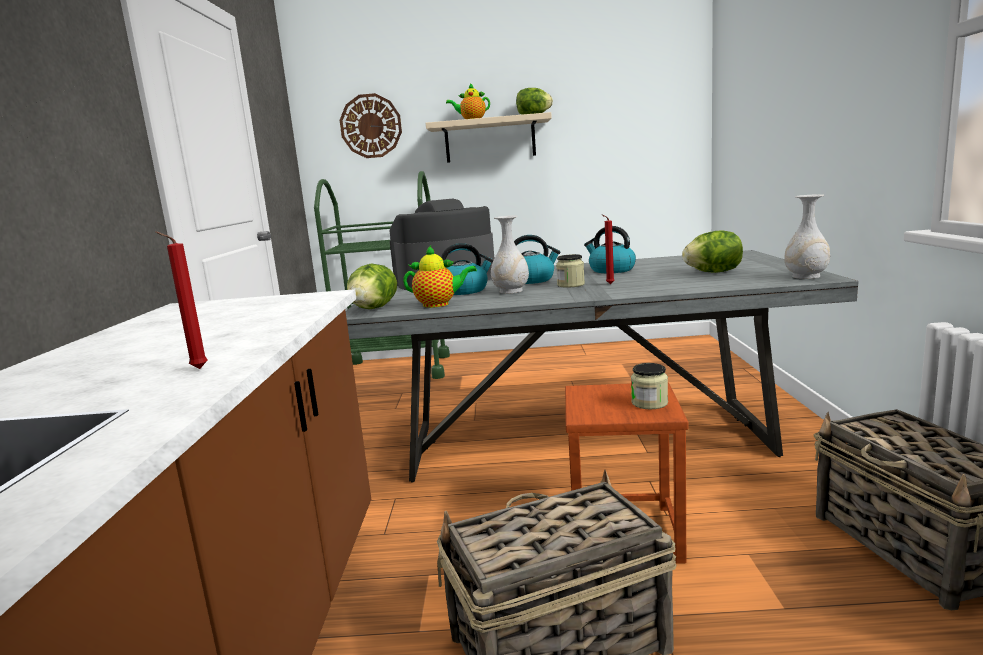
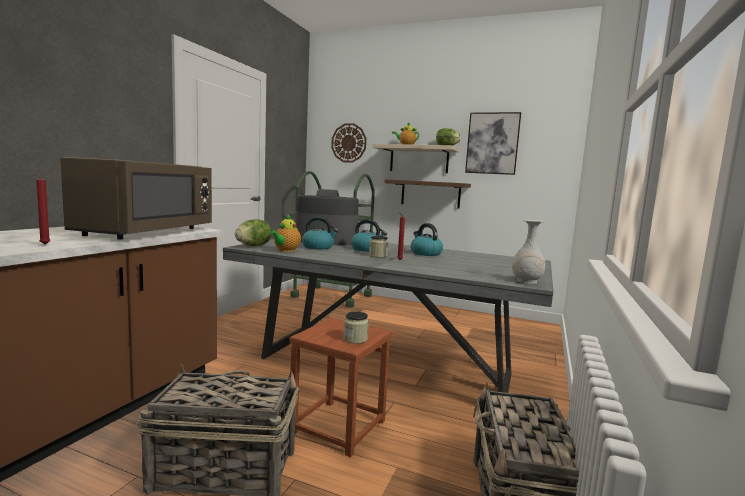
camera: 20 degrees right, 5 degrees down
teapot [403,246,477,308] -> teapot turned 90 degrees clockwise [269,213,301,252]
white vase [491,216,529,294] -> none
lettuce [682,230,743,273] -> none
none -> brown microwave [61,157,212,240]
none -> brown shelf [385,179,471,208]
none -> picture [465,112,521,175]

